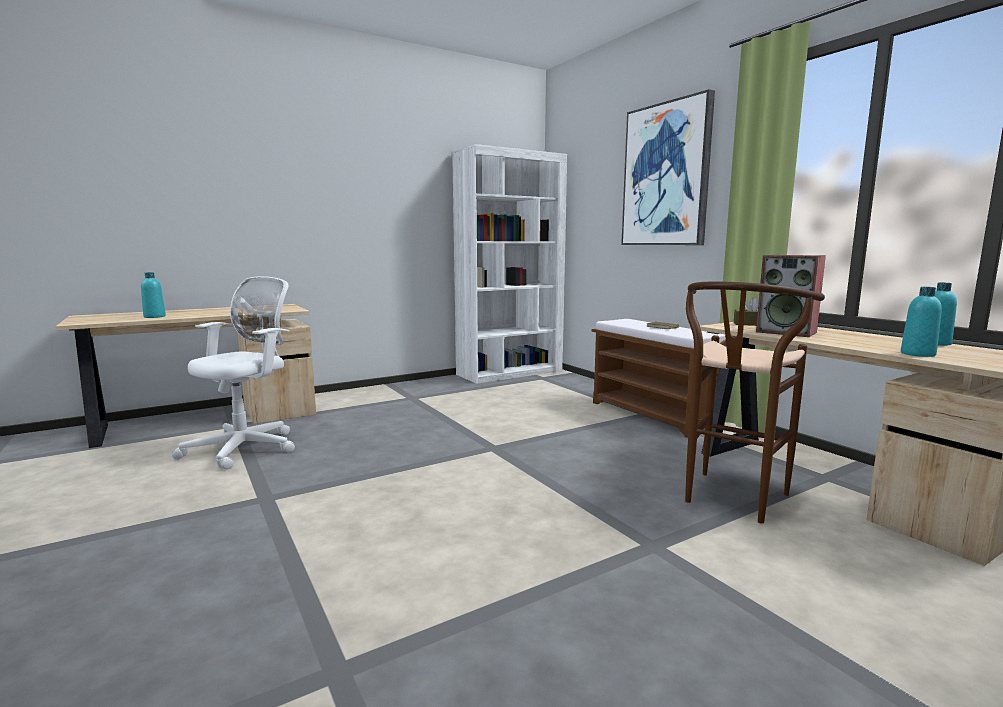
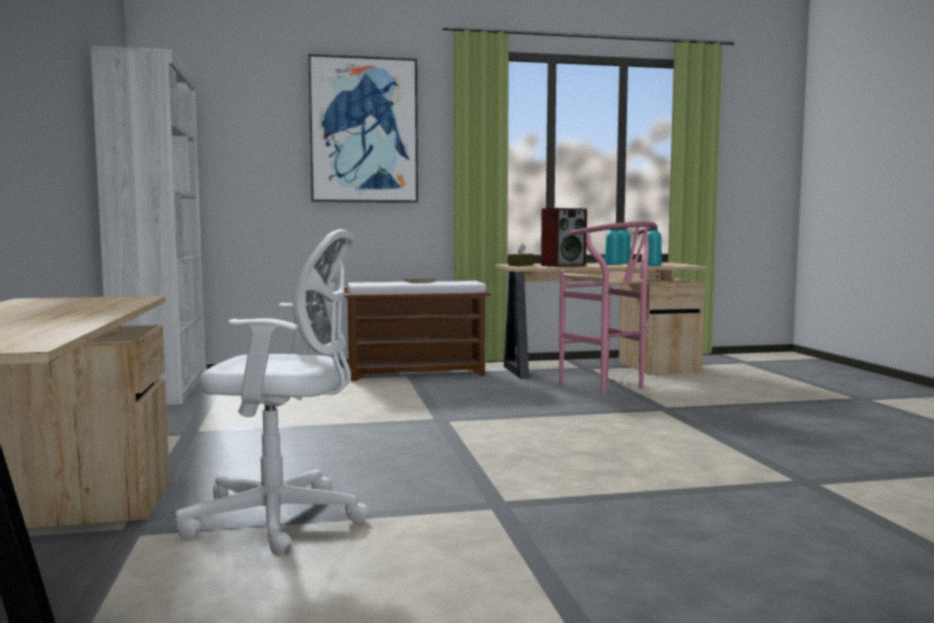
camera: 70 degrees left, 5 degrees down
turquoise bottle [141,272,166,318] -> turquoise bottle moved to [605,229,622,265]
white office chair [172,276,295,470] -> white office chair turned 135 degrees clockwise [175,229,369,555]
brown stool [685,281,825,523] -> pink stool [559,221,656,394]

